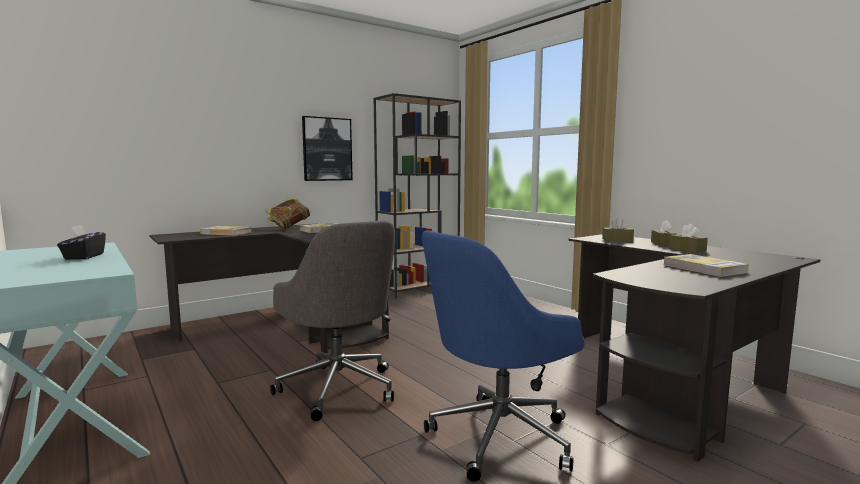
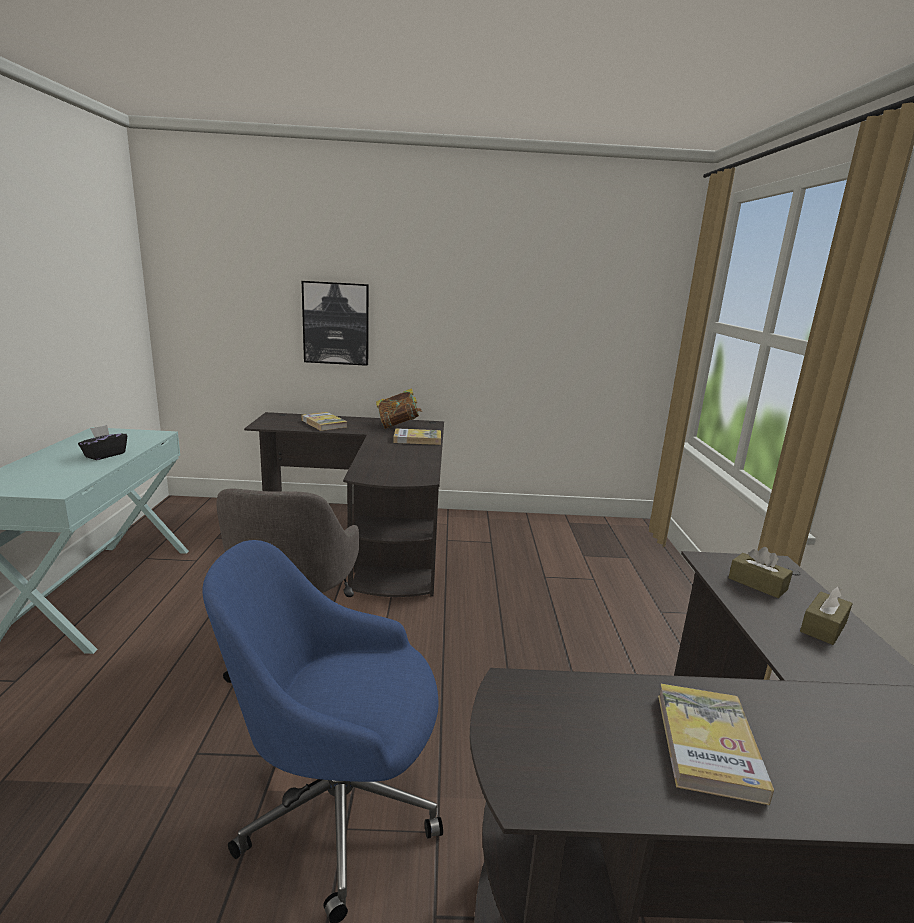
camera: 35 degrees right, 10 degrees up
picture [302,116,353,181] -> picture moved to [302,281,369,366]
bookcase [374,93,461,299] -> none
brown tissue box [669,224,708,253] -> none

